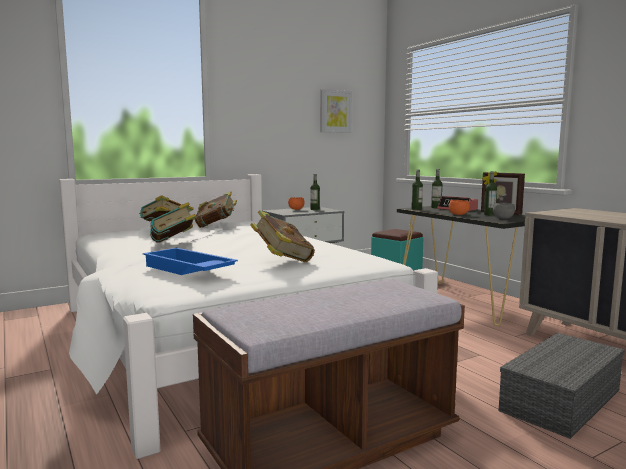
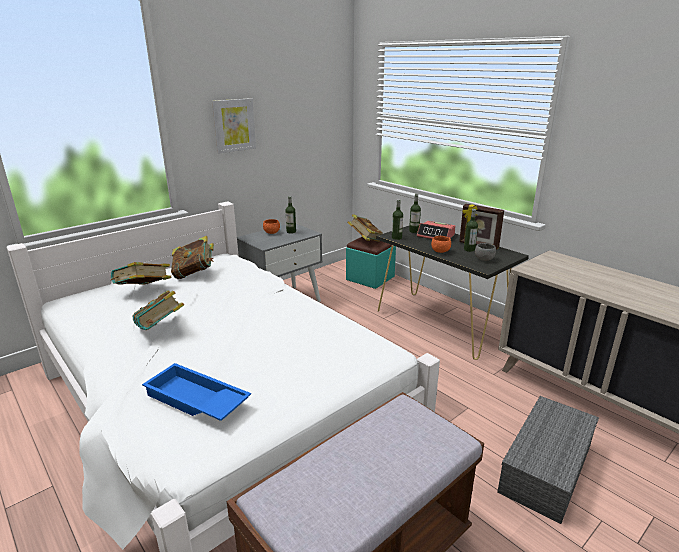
camera: 10 degrees left, 15 degrees up
book [250,210,315,262] -> book moved to [347,214,383,242]
picture [320,89,352,133] -> picture moved to [212,98,256,153]

